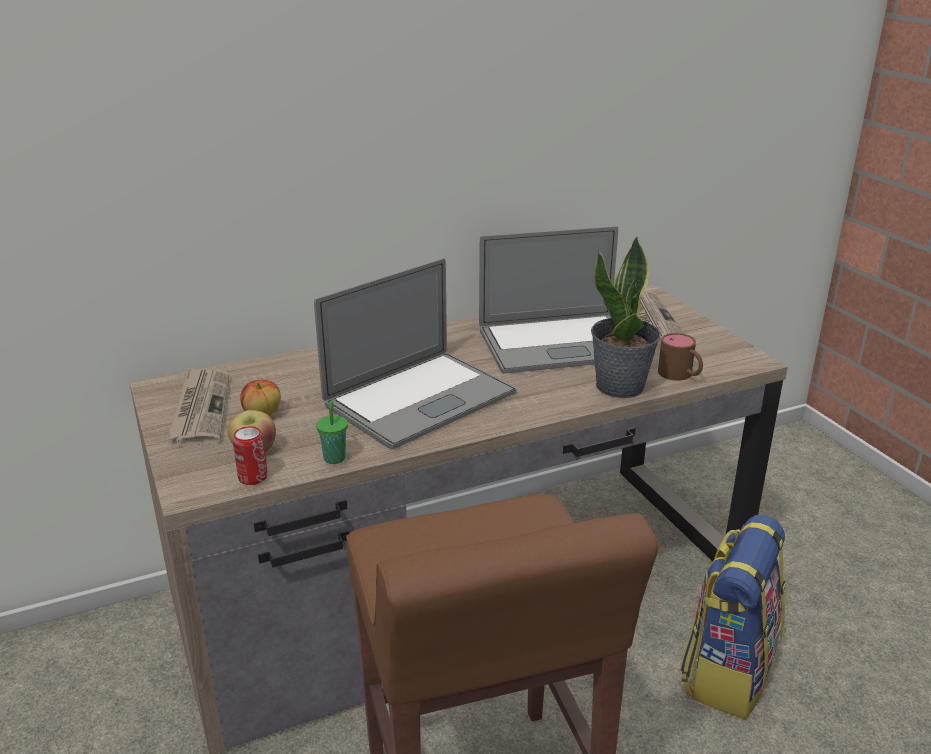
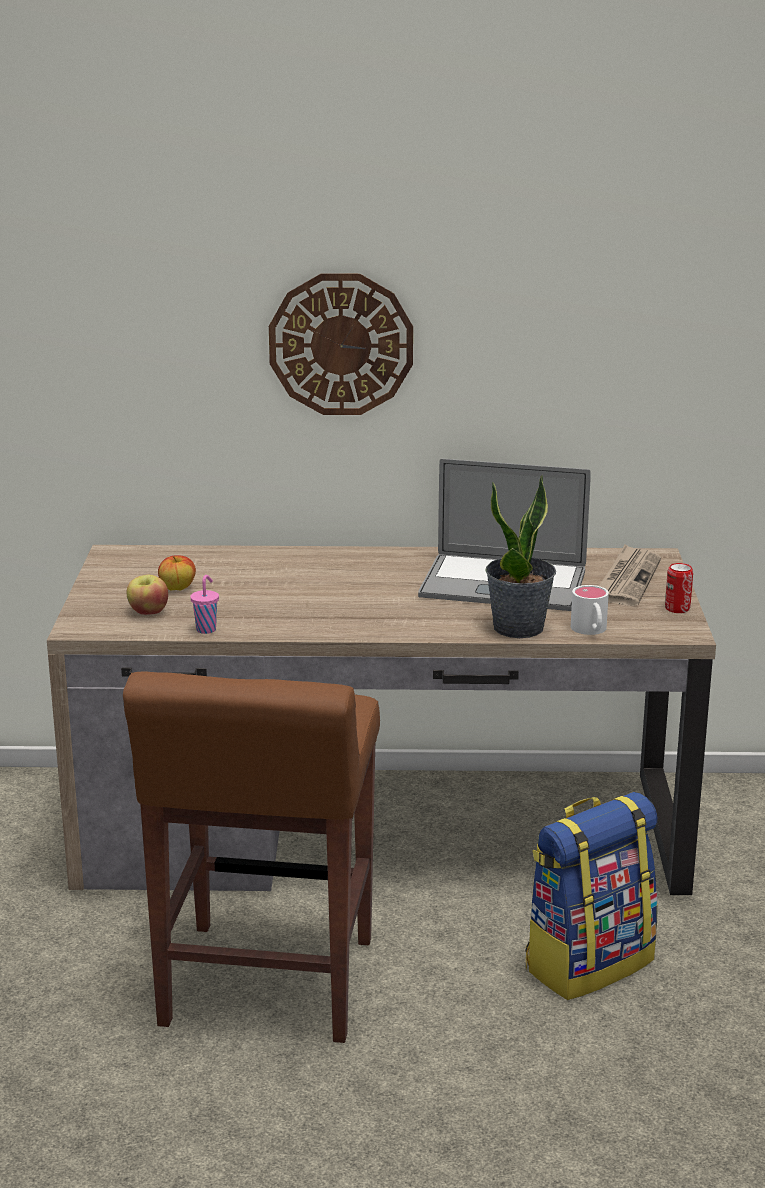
camera: 25 degrees right, 5 degrees down
newspaper [167,368,229,446] -> none
can [233,426,268,485] -> can moved to [665,563,693,613]
laptop [314,258,516,450] -> none
green cup [316,401,348,464] -> pink cup [190,575,219,634]
brown mug [658,333,703,381] -> white mug [571,585,609,635]
none -> wall clock [269,273,413,415]

